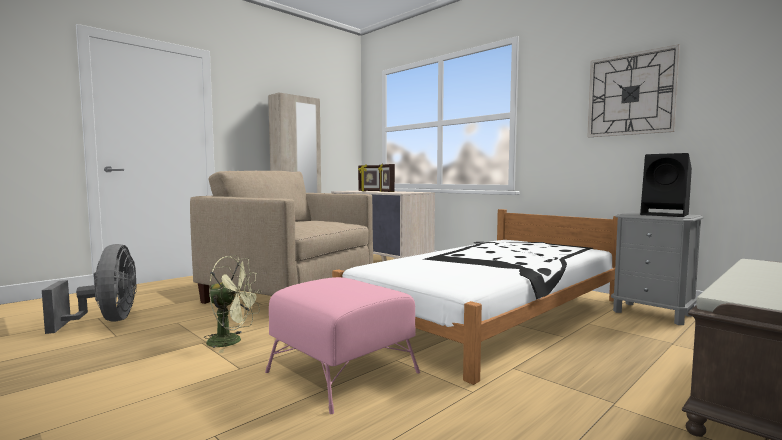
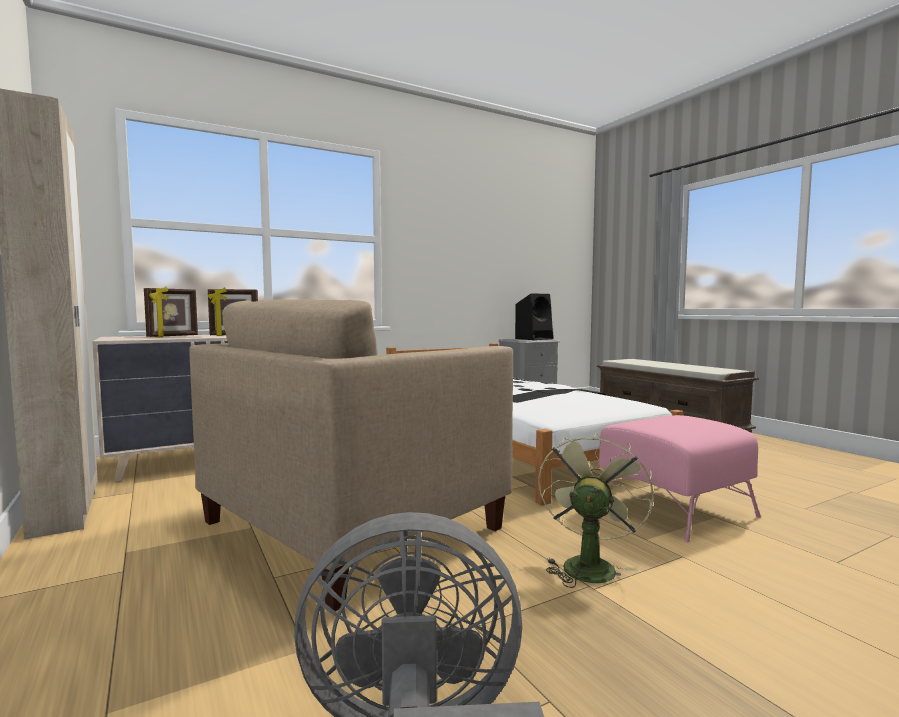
camera: 75 degrees left, 0 degrees up
wall clock [587,44,680,137] -> none

